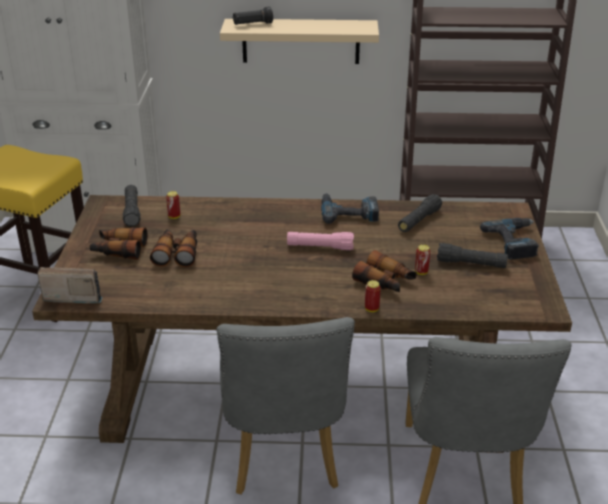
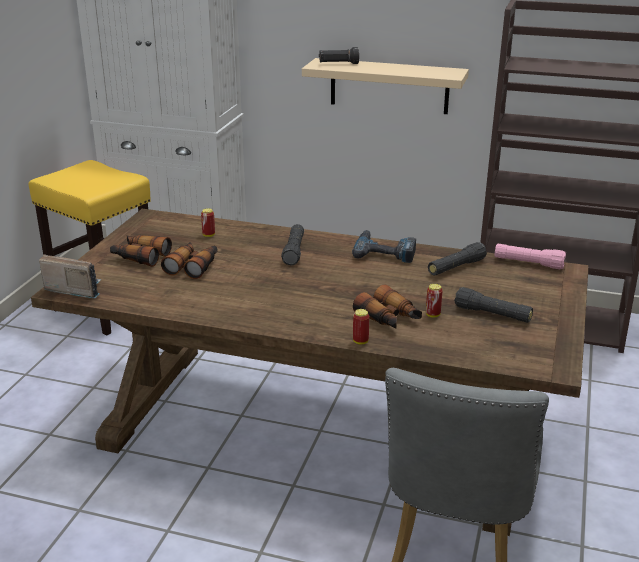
camera: 15 degrees right, 5 degrees down
black flashlight [123,185,141,227] -> black flashlight moved to [281,224,304,265]
grey chair [217,317,355,495] -> none
pink flashlight [287,232,354,250] -> pink flashlight moved to [495,244,566,269]
power drill [480,218,539,260] -> none

